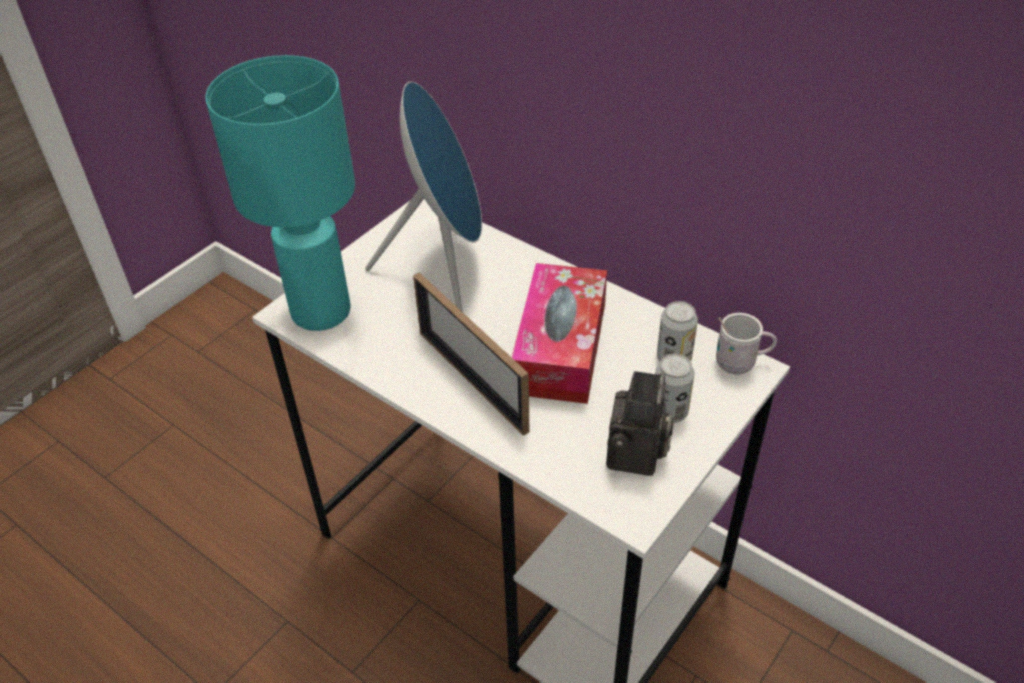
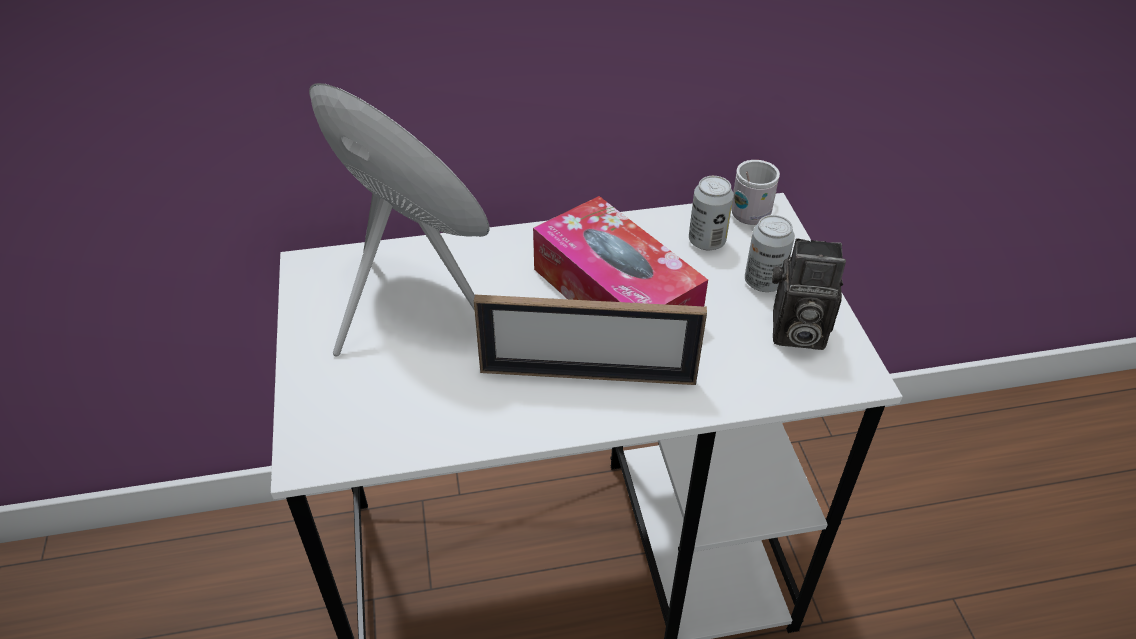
camera: 50 degrees left, 0 degrees up
turquoise table lamp [205,55,355,331] -> none
camera [606,371,674,476] -> camera turned 135 degrees clockwise [772,238,846,350]

